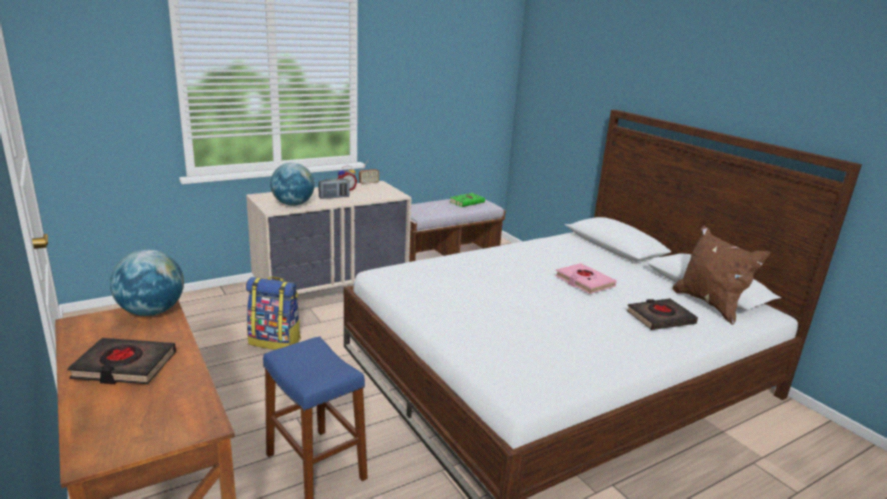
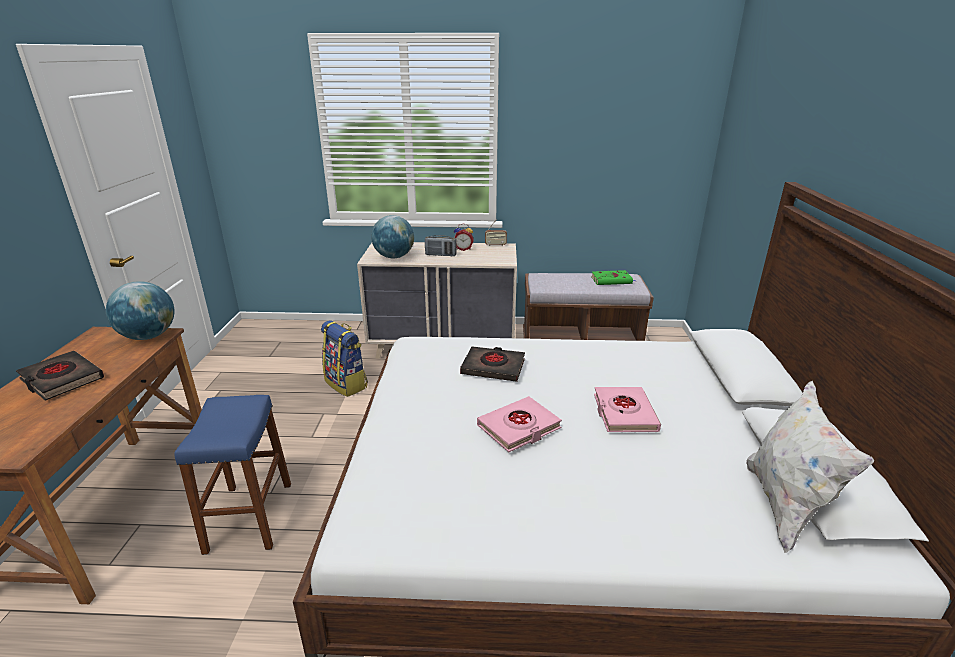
camera: 35 degrees right, 5 degrees up
black book [626,298,698,330] -> black book moved to [460,347,525,382]
brown pillow [672,225,771,325] -> white pillow [746,381,874,553]
none -> pink book [477,396,562,452]

